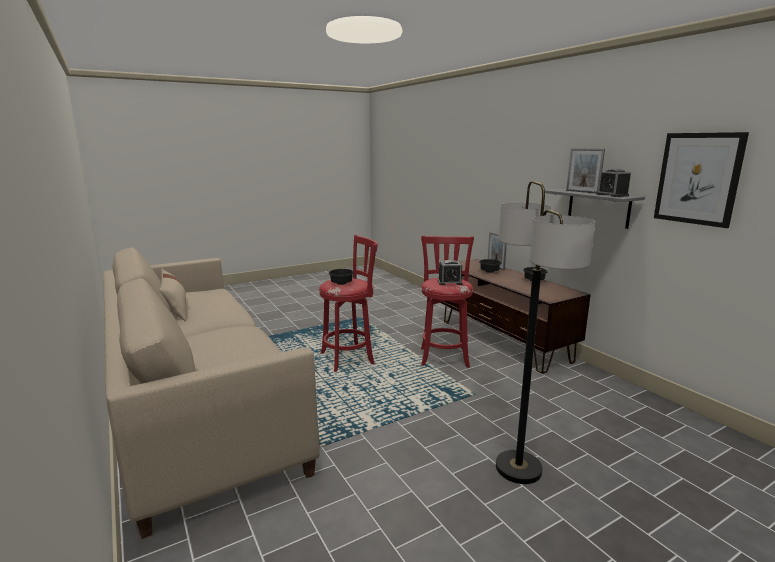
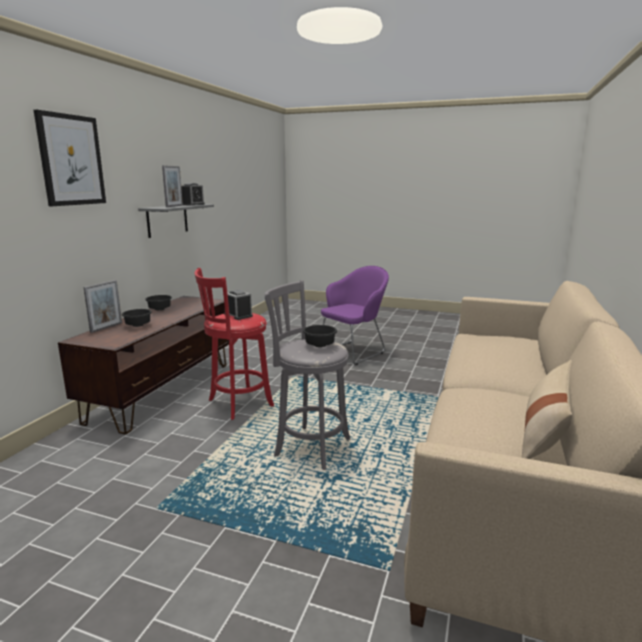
camera: 130 degrees left, 0 degrees up
red stool [319,235,378,372] -> grey stool [265,280,350,470]
floor lamp [496,181,595,484] -> purple armchair [321,266,389,365]
picture [654,132,749,228] -> picture moved to [34,110,106,206]

